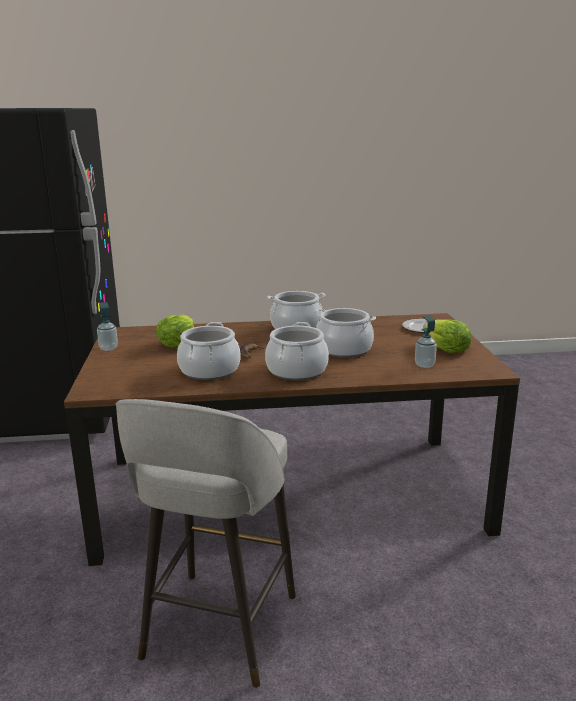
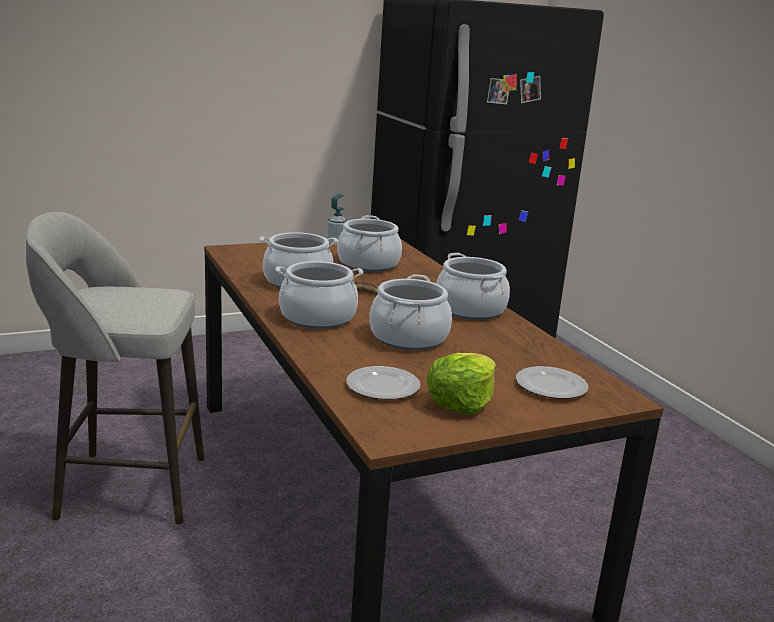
camera: 70 degrees right, 0 degrees up
lettuce [156,315,194,348] -> cooking pot [337,215,402,272]
soap dispenser [415,315,437,368] -> plate [346,366,420,400]

